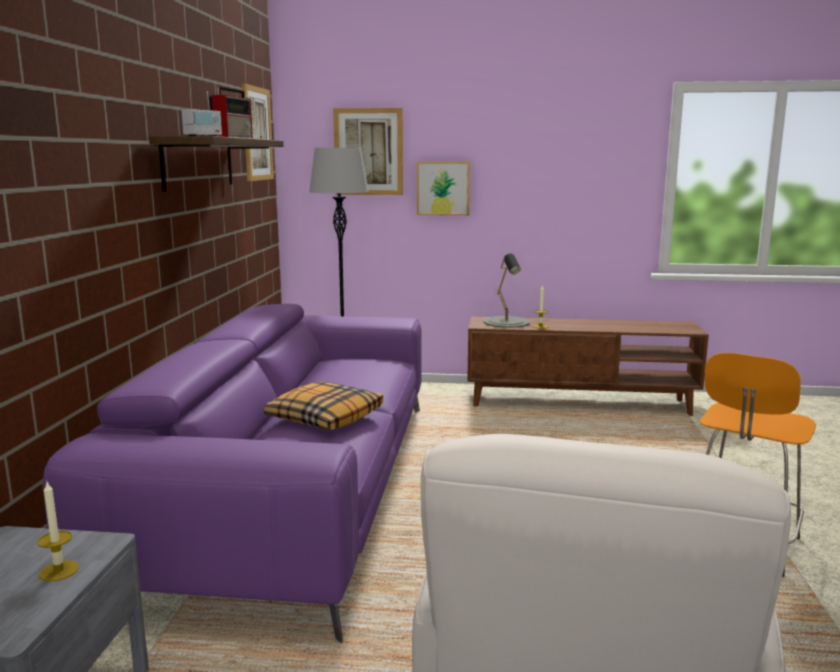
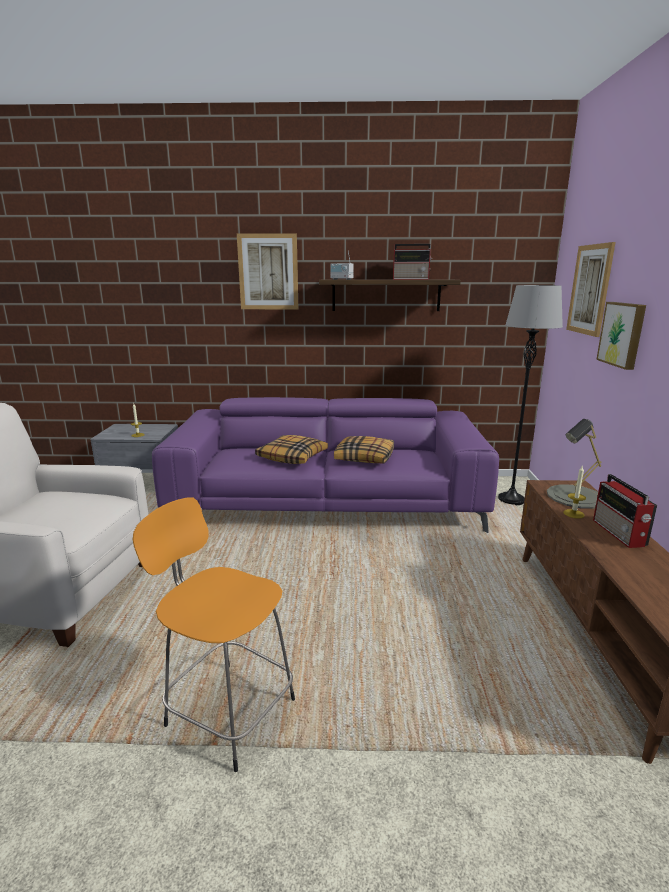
camera: 85 degrees right, 5 degrees up
picture [242,83,274,181] -> picture moved to [237,233,298,309]
none -> pillow [334,436,394,464]
none -> radio [593,474,657,548]

